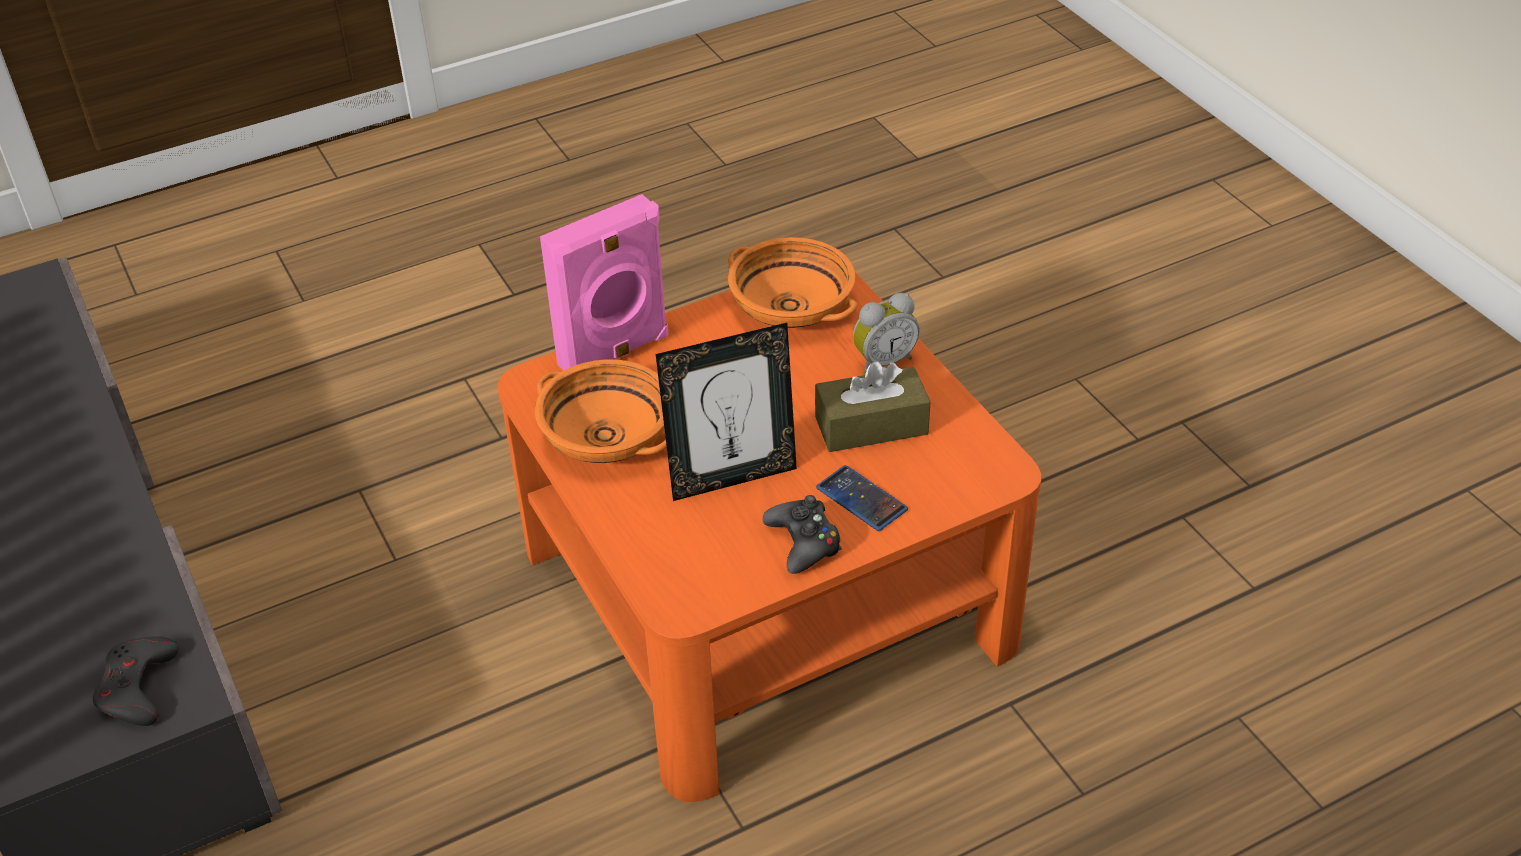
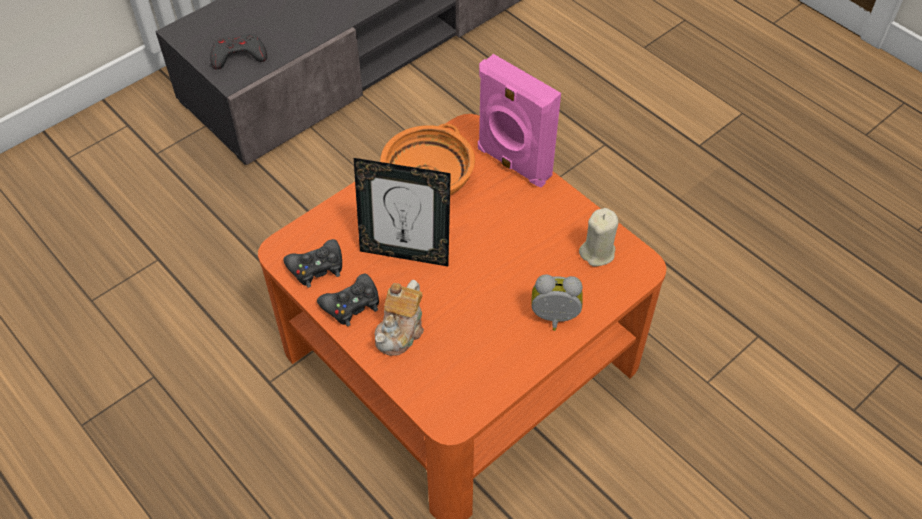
camera: 75 degrees right, 10 degrees up
picture frame [656,323,797,501] -> picture frame turned 45 degrees counterclockwise [354,158,451,266]
orange bowl [728,237,857,328] -> beige candle [579,208,618,267]
brown tissue box [815,361,930,452] -> none
phone [816,465,908,531] -> teapot [374,280,424,356]
alarm clock [853,293,920,375] -> alarm clock turned 135 degrees clockwise [531,275,583,331]
none -> black game controller [283,239,342,288]

